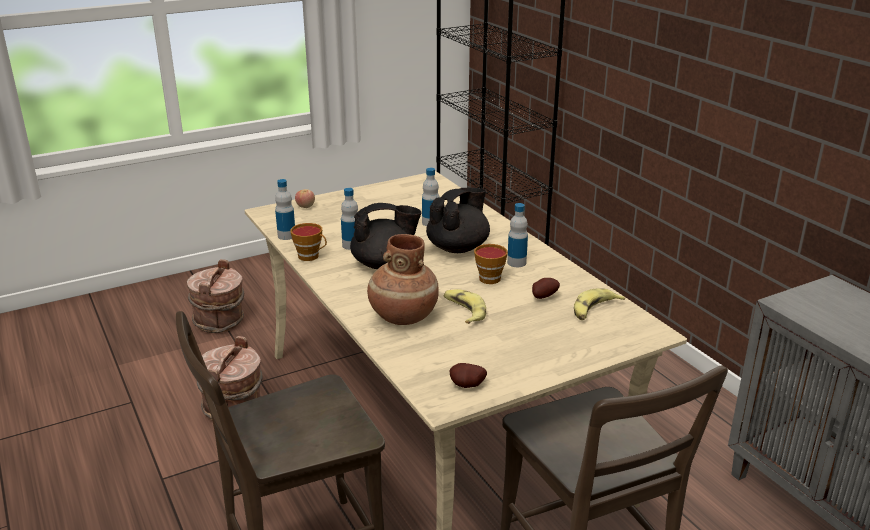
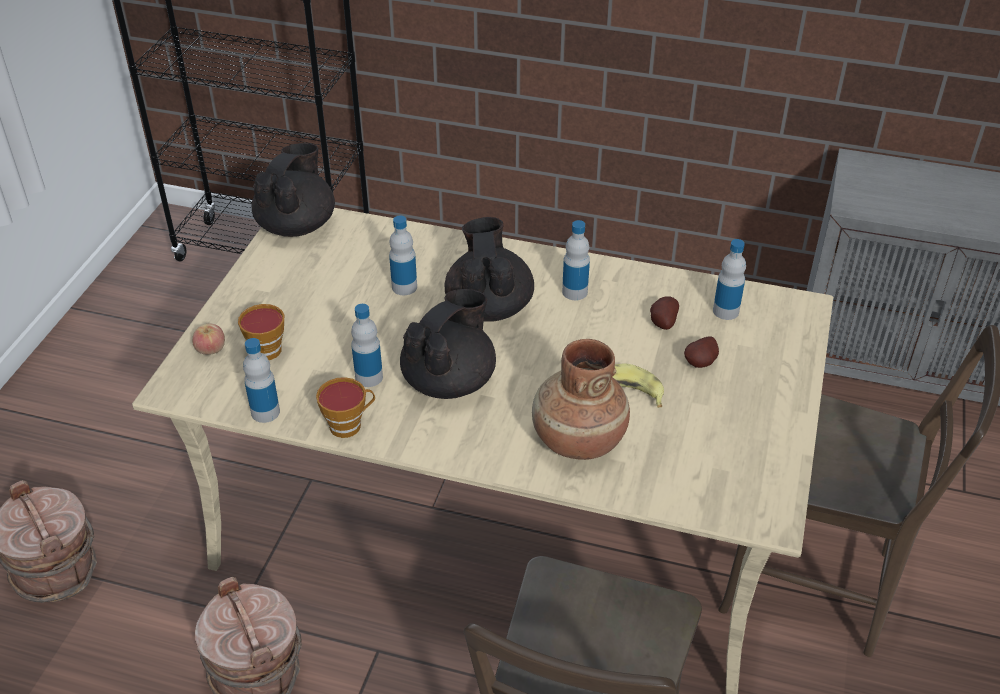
camera: 45 degrees left, 15 degrees up
potato [450,363,487,388] -> potato moved to [684,337,719,368]
cup [474,244,508,284] -> cup moved to [238,304,284,360]
banana [574,288,625,320] -> bottle [713,239,746,320]
none -> black teapot [252,143,335,237]

